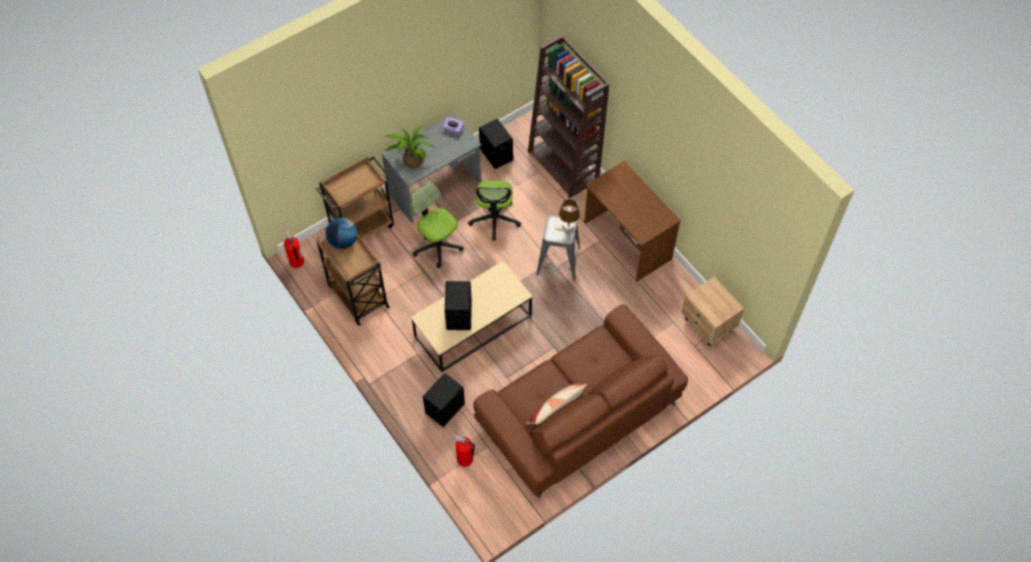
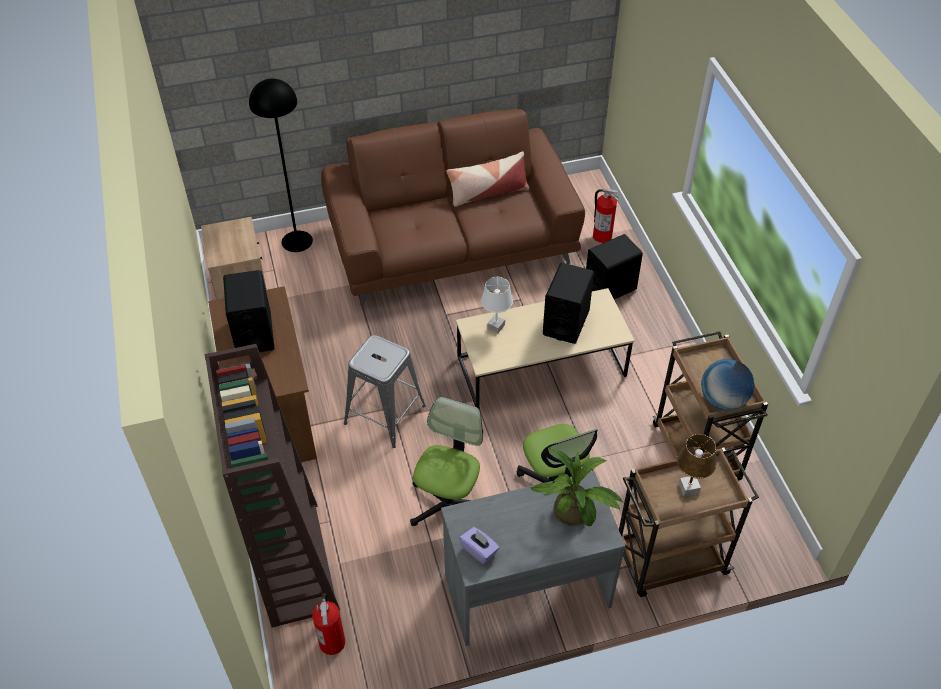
camera: 160 degrees left, 10 degrees down
fire extinguisher [284,230,304,268] -> fire extinguisher moved to [312,593,345,655]
black speaker [479,119,513,169] -> black speaker moved to [223,270,274,352]
brown table lamp [559,199,580,233] -> brown table lamp moved to [677,434,716,496]
none -> black floor lamp [249,79,313,252]
none -> white table lamp [481,277,513,333]

